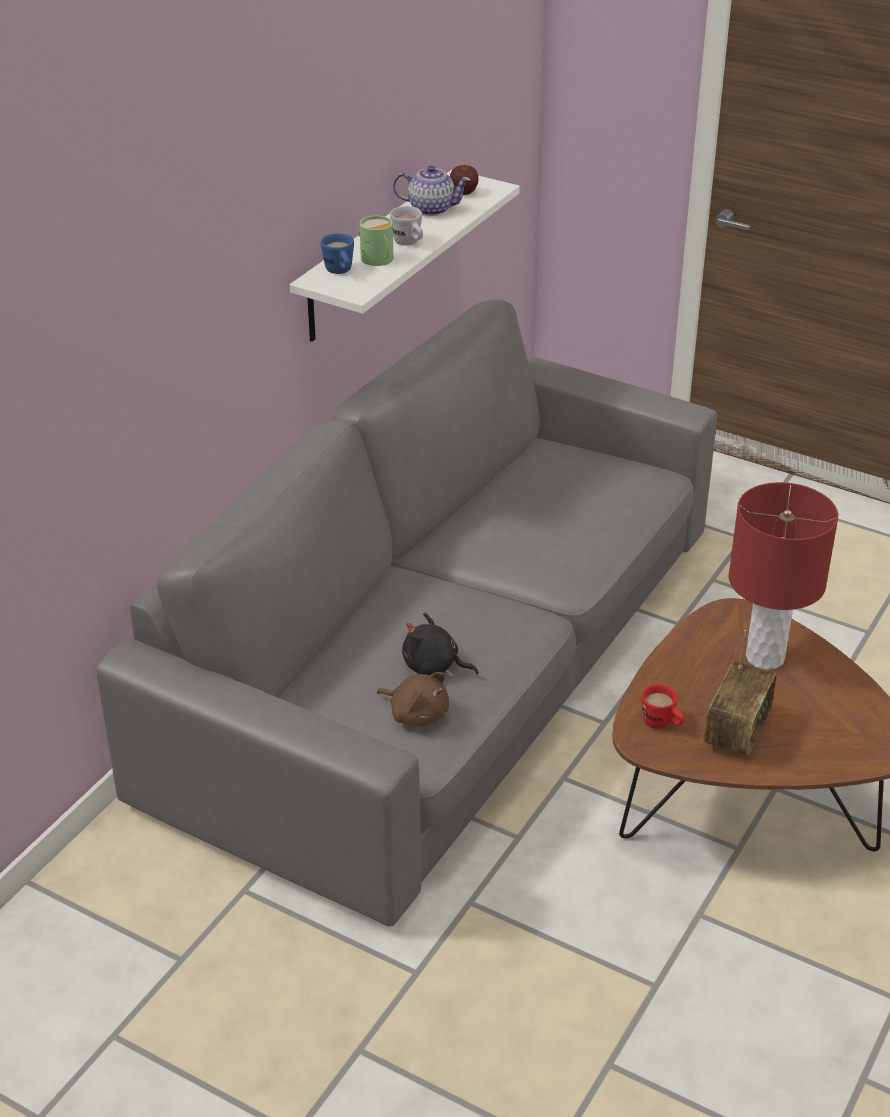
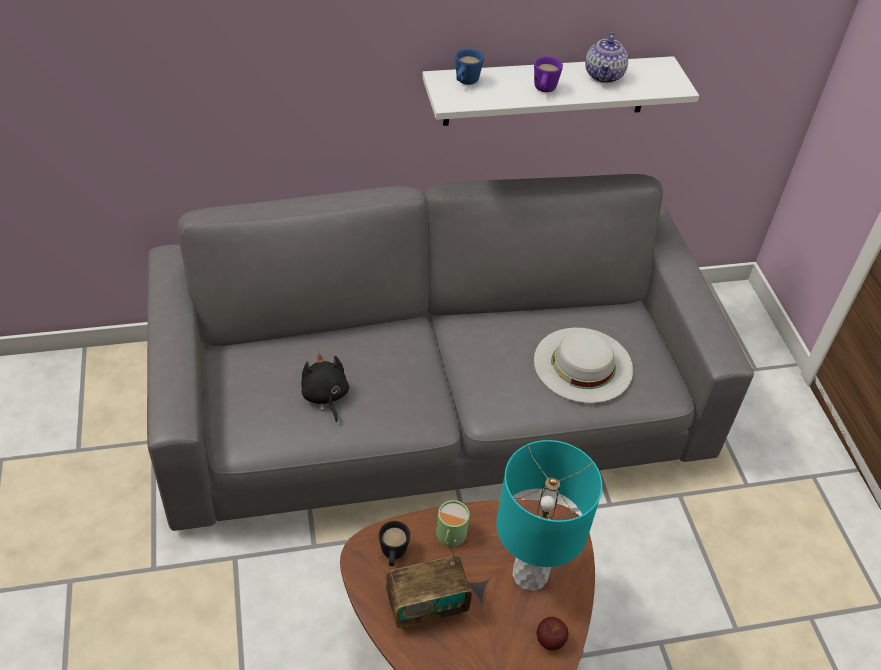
camera: 45 degrees right, 10 degrees up
green mug [359,216,393,266] -> green mug moved to [436,500,469,547]
brown plush toy [377,672,449,726] -> none
white mug [390,206,423,245] -> purple mug [534,56,563,92]
teapot [393,165,471,216] -> teapot turned 45 degrees clockwise [585,32,628,83]
apple [450,165,479,195] -> apple moved to [536,617,569,651]
red mug [641,684,685,729] -> black mug [379,521,410,566]
red table lamp [729,482,838,670] -> turquoise table lamp [496,440,602,591]
none -> white hat [534,328,633,403]

